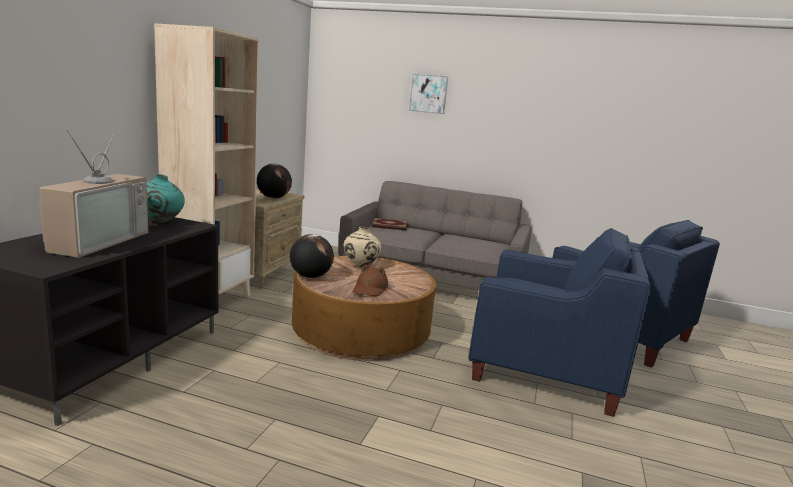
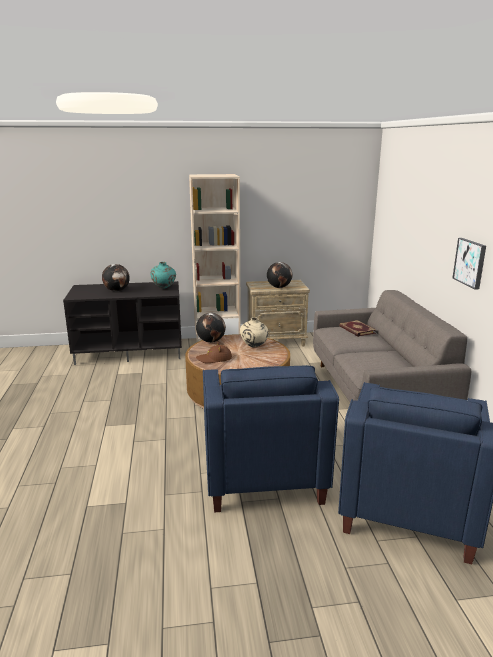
camera: 65 degrees right, 5 degrees up
television [39,127,148,258] -> globe [102,264,130,291]
picture [409,74,448,114] -> picture moved to [452,238,486,290]

